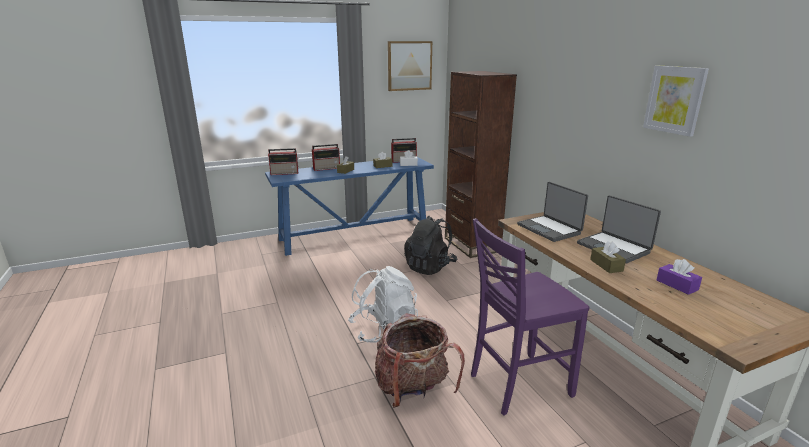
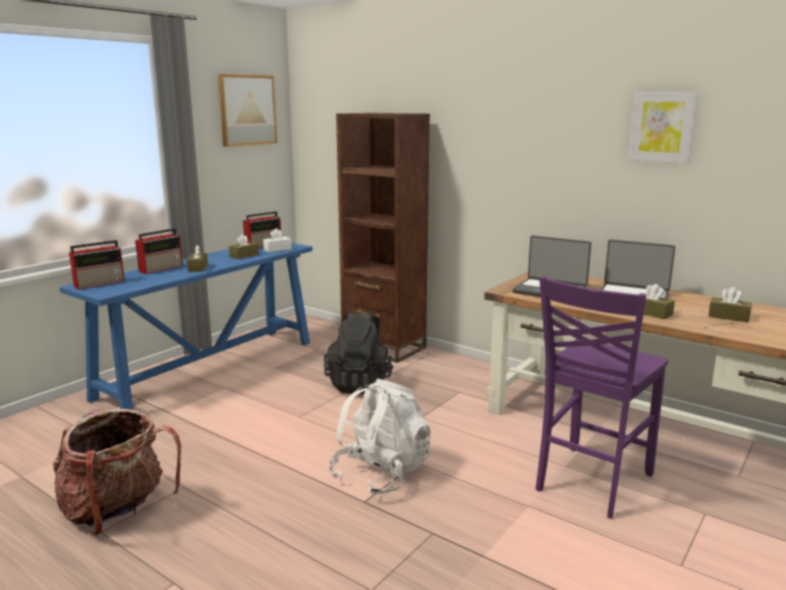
camera: 30 degrees left, 5 degrees down
backpack [375,313,465,408] -> backpack moved to [53,407,181,536]
purple tissue box [657,259,702,295] -> brown tissue box [708,287,752,323]

